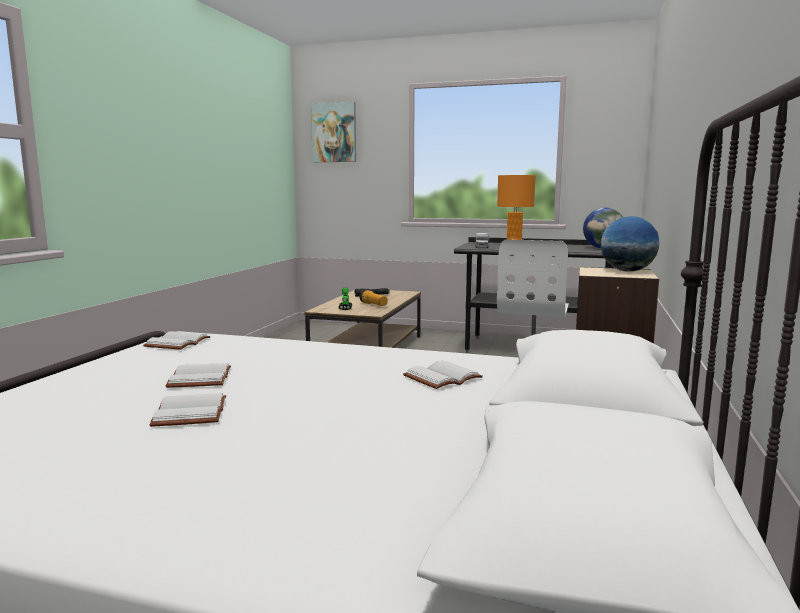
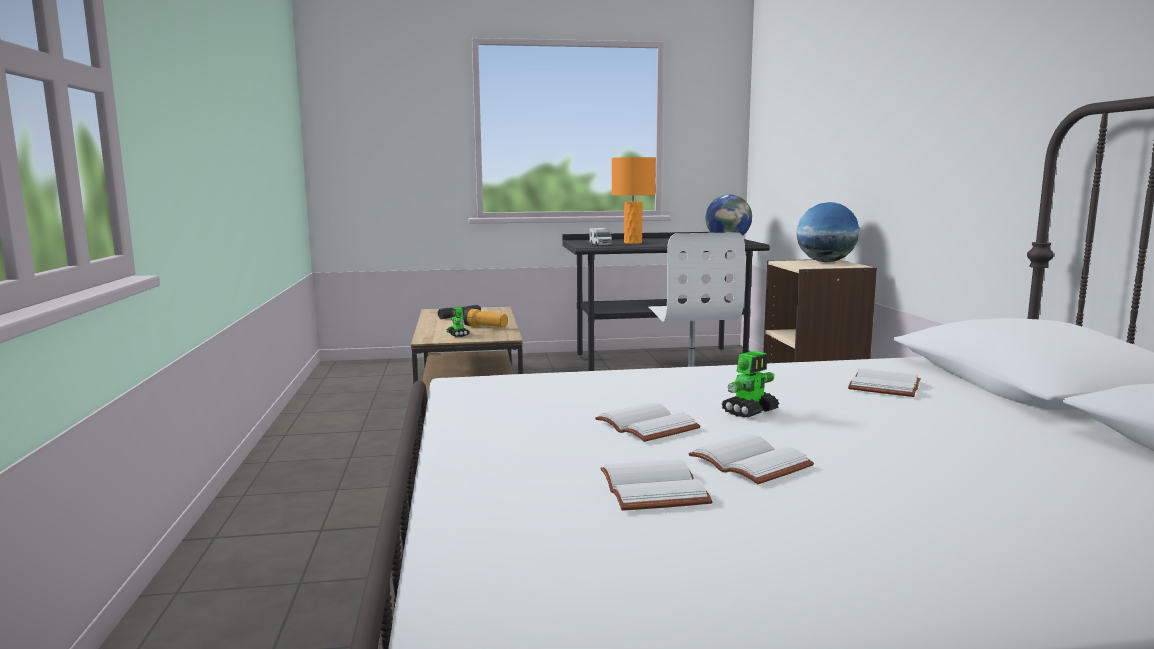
camera: 25 degrees left, 0 degrees up
white book [143,331,210,350] -> white book moved to [600,459,713,511]
picture [311,102,356,162] -> none
none -> toy robot [722,351,780,417]

